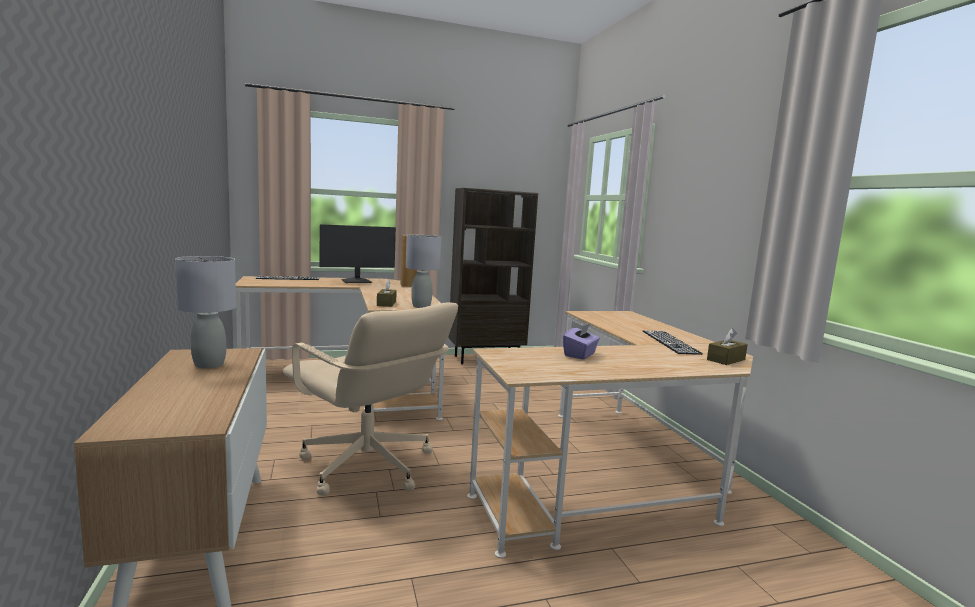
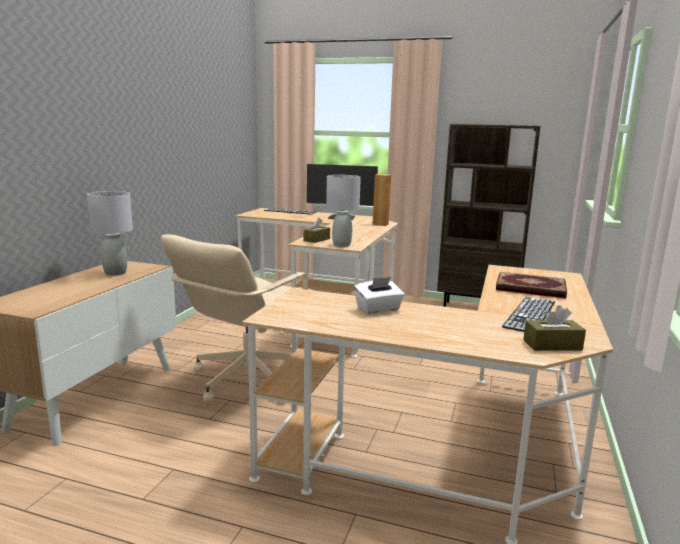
camera: 35 degrees right, 5 degrees up
beige office chair [283,302,458,496] -> beige office chair turned 45 degrees clockwise [161,234,314,403]
purple tissue box [563,323,600,360] -> white tissue box [354,277,404,314]
none -> book [496,272,567,298]

